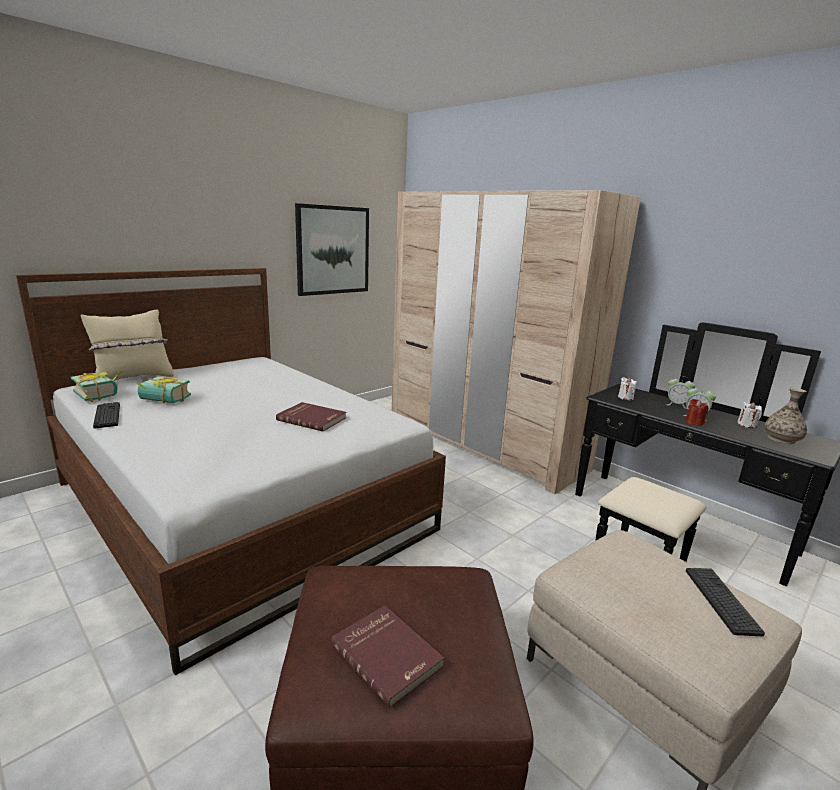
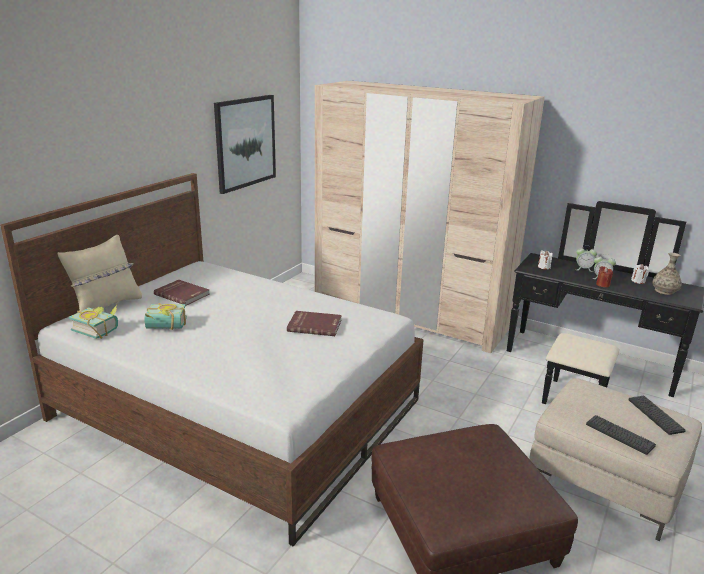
camera: 15 degrees left, 5 degrees up
keyboard [93,402,120,429] -> keyboard moved to [586,415,656,455]
red book [331,606,444,707] -> red book moved to [154,280,210,306]

